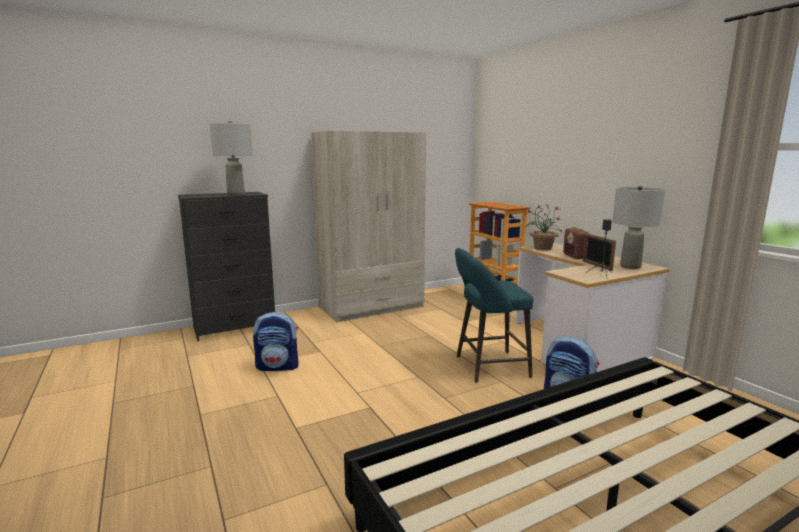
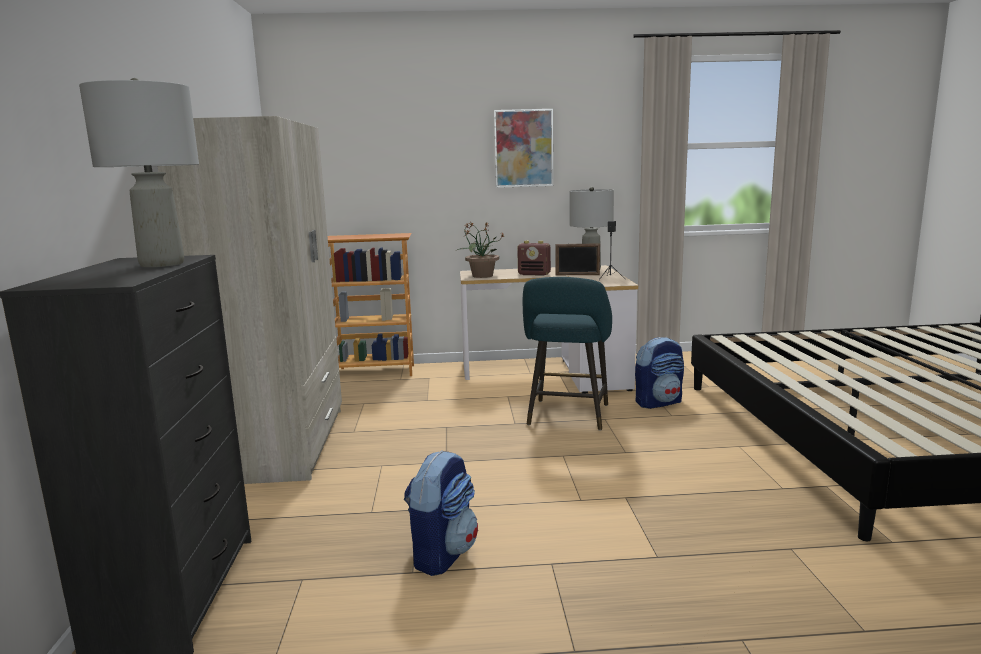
camera: 65 degrees left, 0 degrees up
none -> picture [494,109,553,188]

